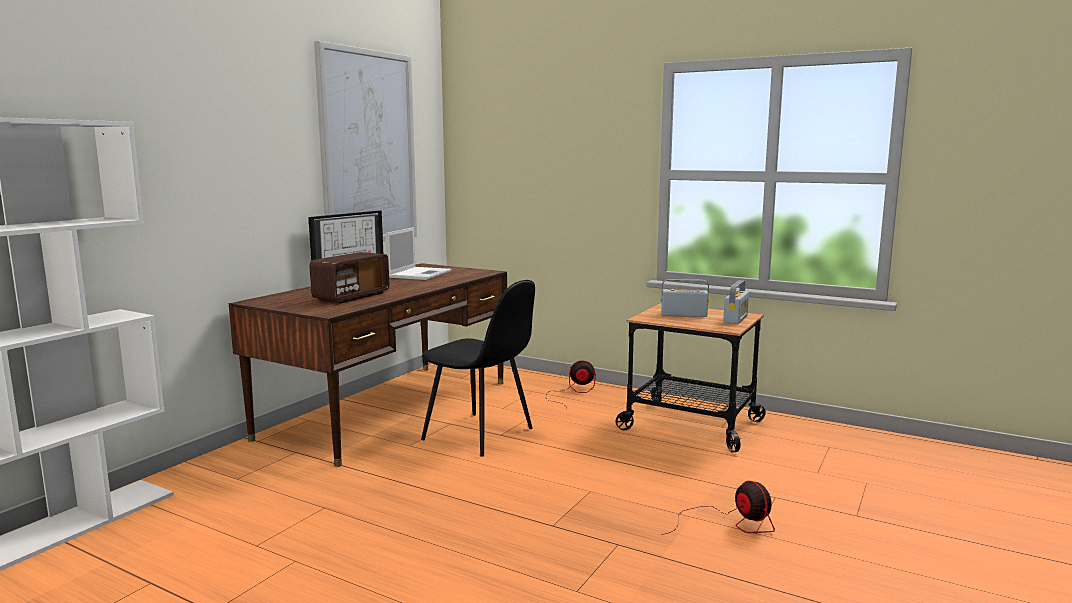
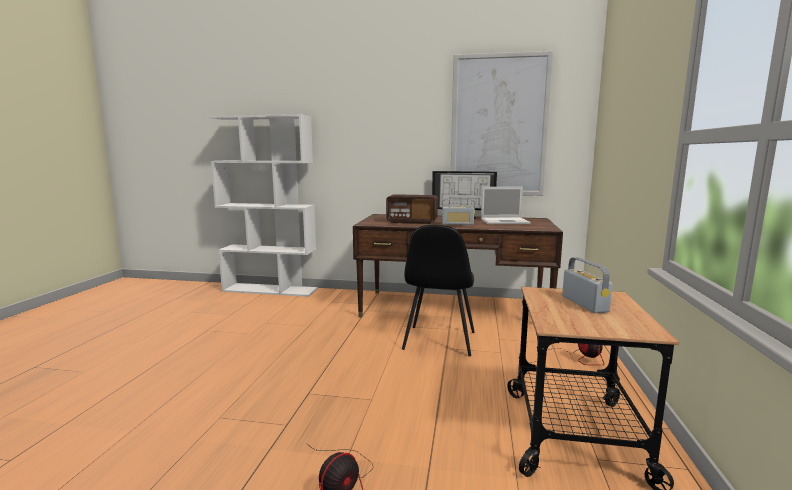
camera: 70 degrees right, 0 degrees up
radio [723,280,749,324] -> radio moved to [442,199,475,225]

